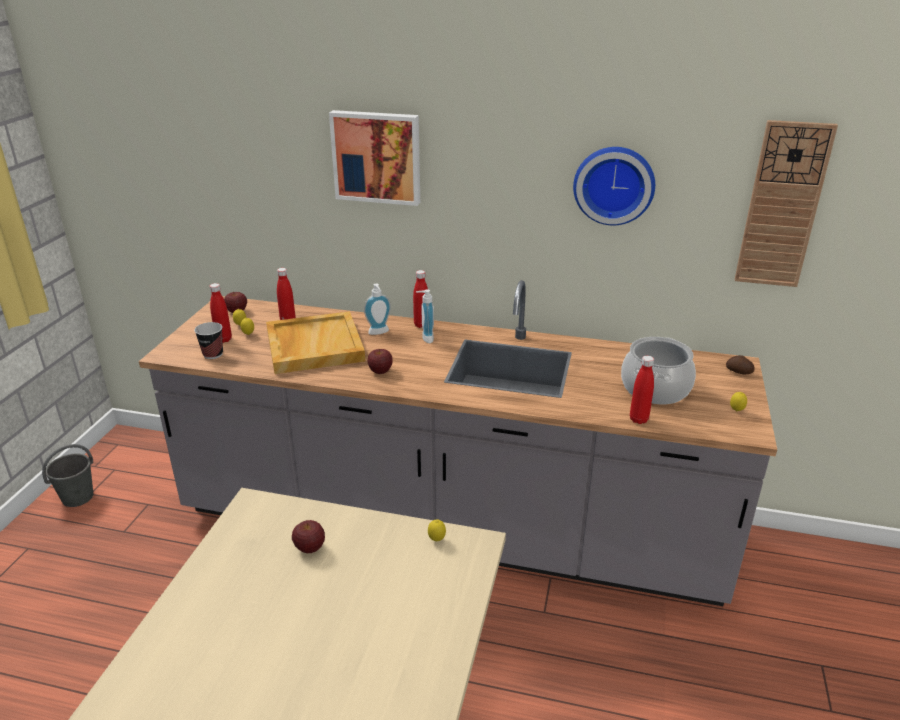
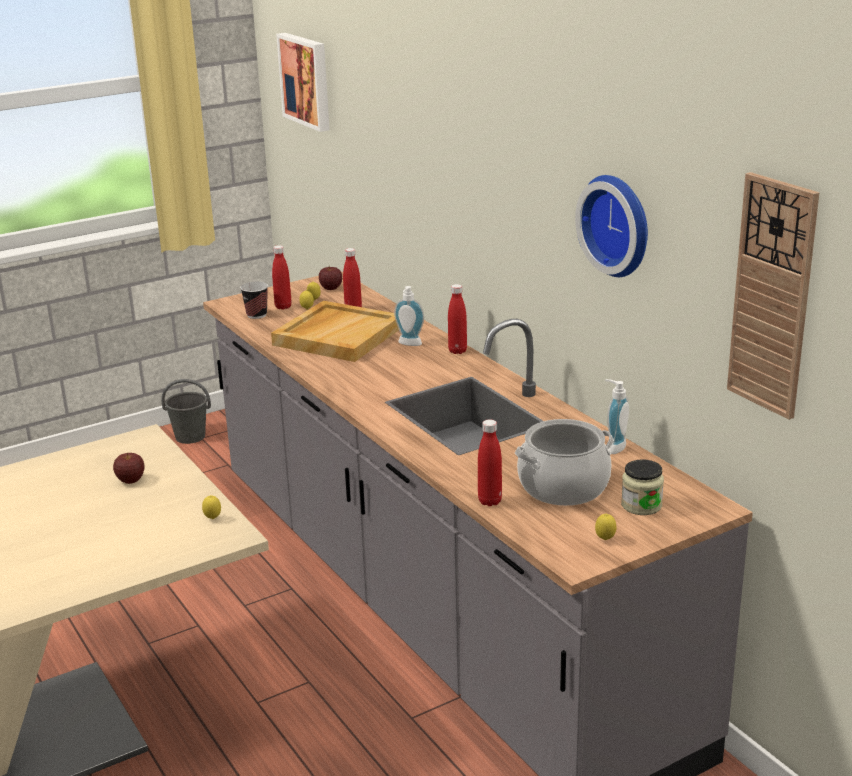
camera: 45 degrees right, 5 degrees down
picture [329,110,420,206] -> picture moved to [276,33,330,132]
apple [368,349,393,374] -> none
soap dispenser [416,289,434,343] -> soap dispenser moved to [605,379,629,454]
potato [726,355,755,374] -> none
none -> jar [621,459,664,515]

